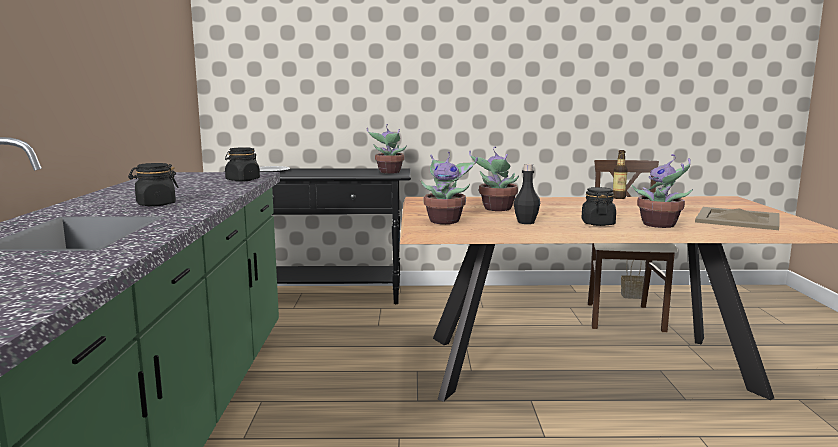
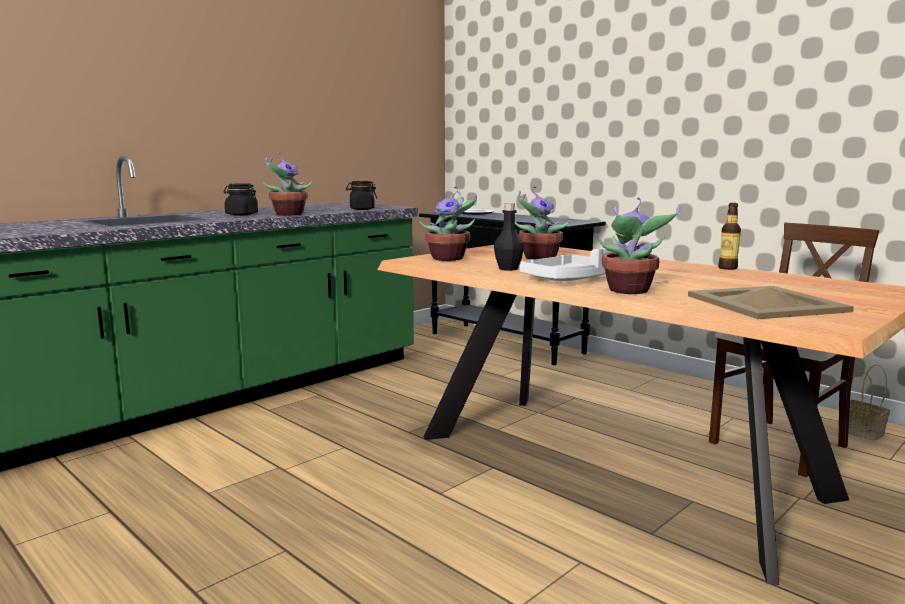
camera: 45 degrees right, 0 degrees up
potted plant [367,124,407,174] -> potted plant moved to [262,152,313,215]
black jar [581,187,616,226] -> grey tray [520,248,609,281]

